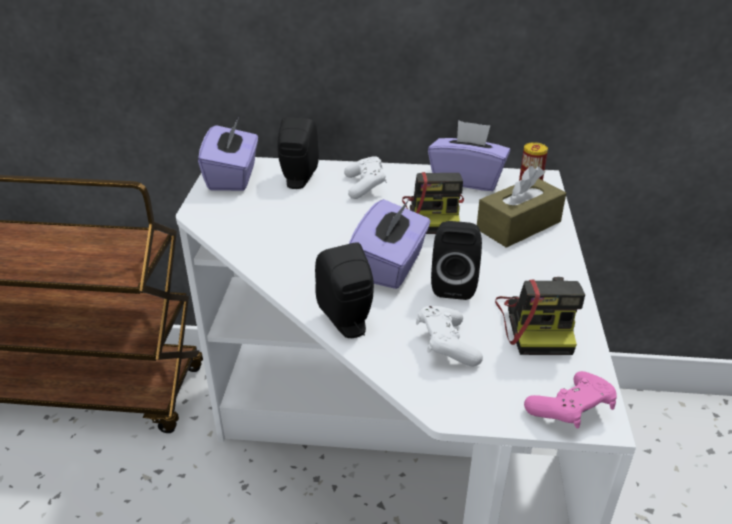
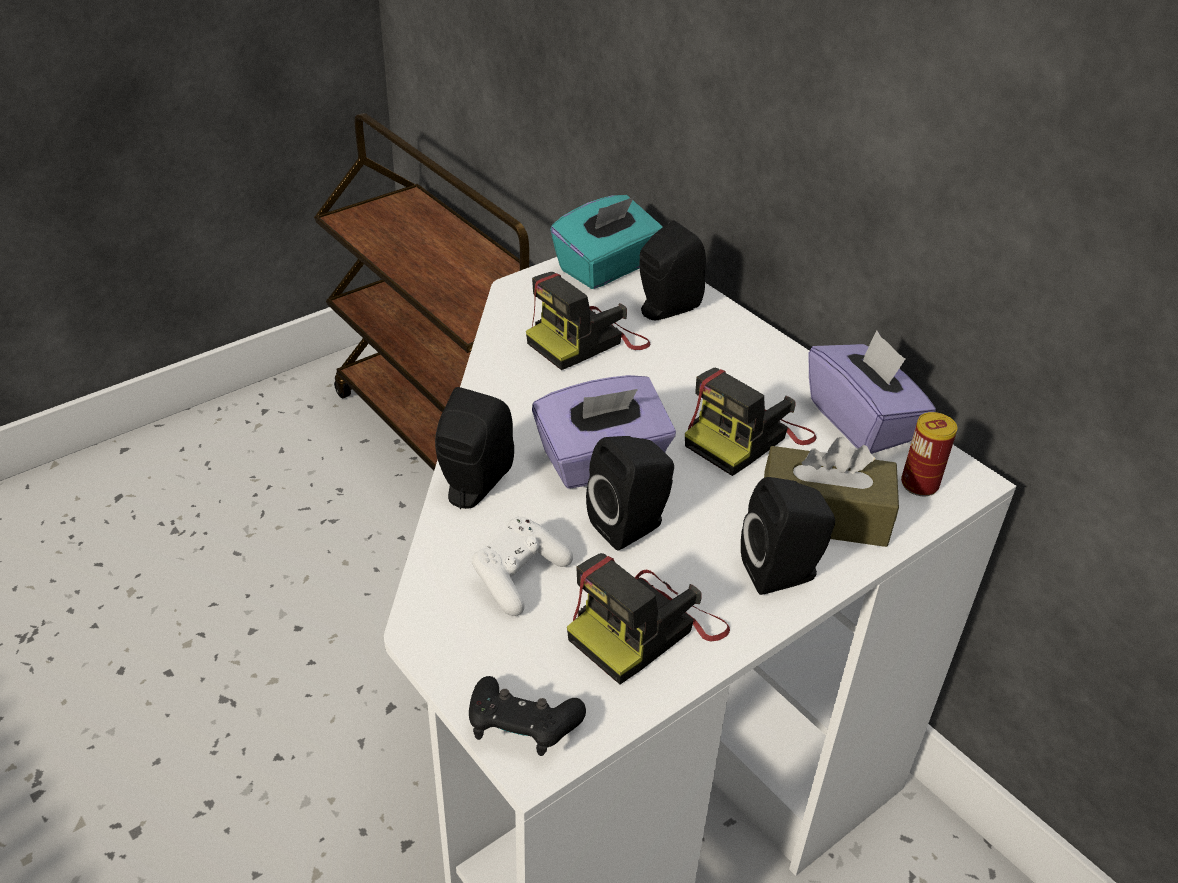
camera: 45 degrees right, 5 degrees up
purple tissue box [198,118,258,191] -> turquoise tissue box [550,195,663,289]
white game controller [344,156,387,199] -> none
pink game controller [524,371,617,429] -> black game controller [469,676,586,756]
none -> camera [526,272,651,370]
none -> black speaker [741,477,835,595]

